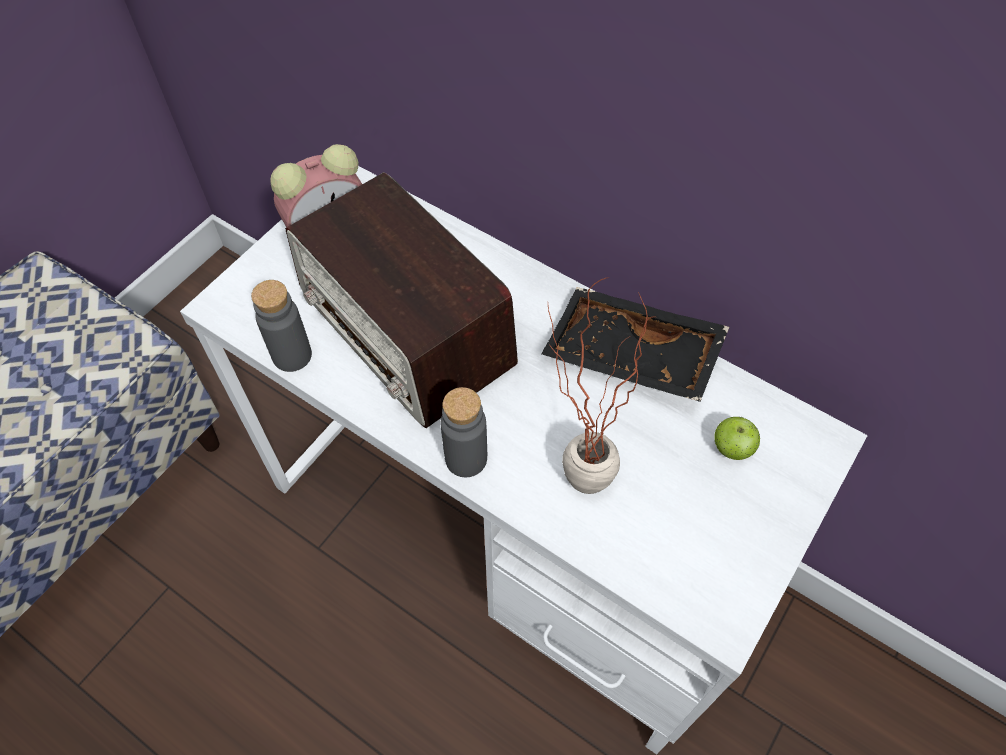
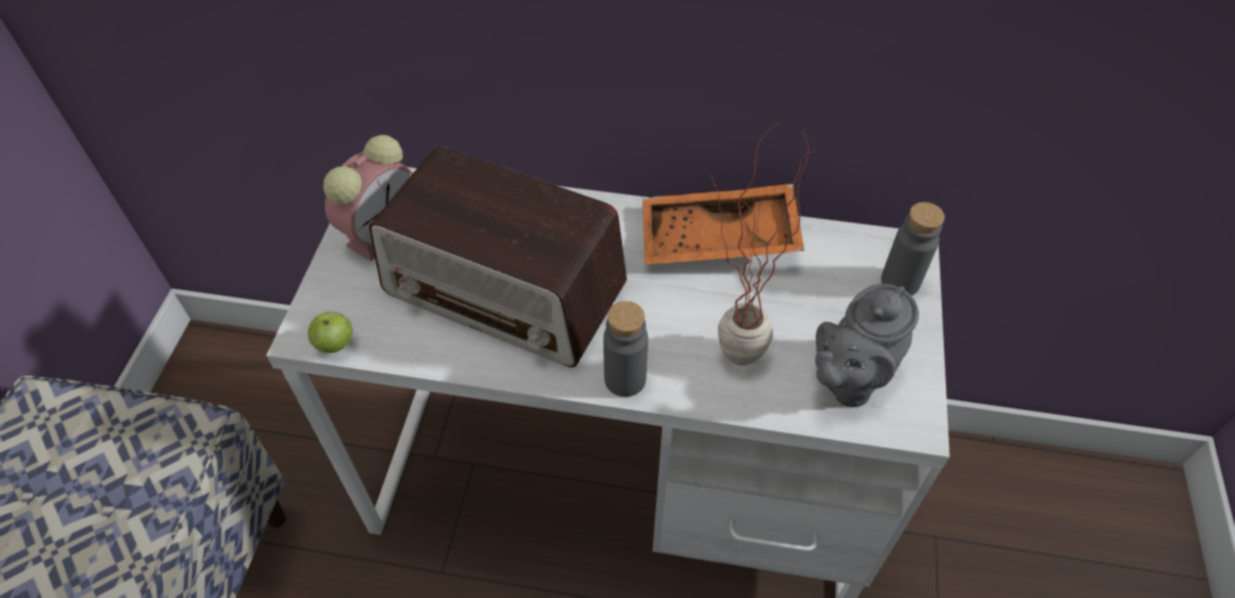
camera: 25 degrees left, 5 degrees down
grey bottle [251,280,312,372] -> grey bottle moved to [881,202,945,296]
black tray [541,287,729,402] -> orange tray [642,184,804,264]
apple [714,417,760,460] -> apple moved to [308,312,353,353]
none -> grey teapot [815,284,919,407]

